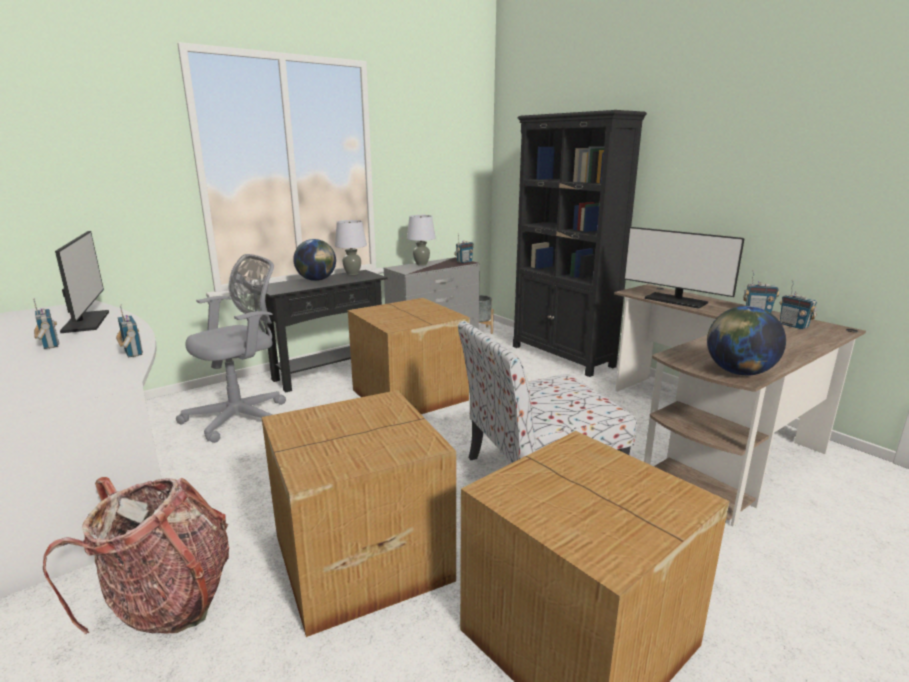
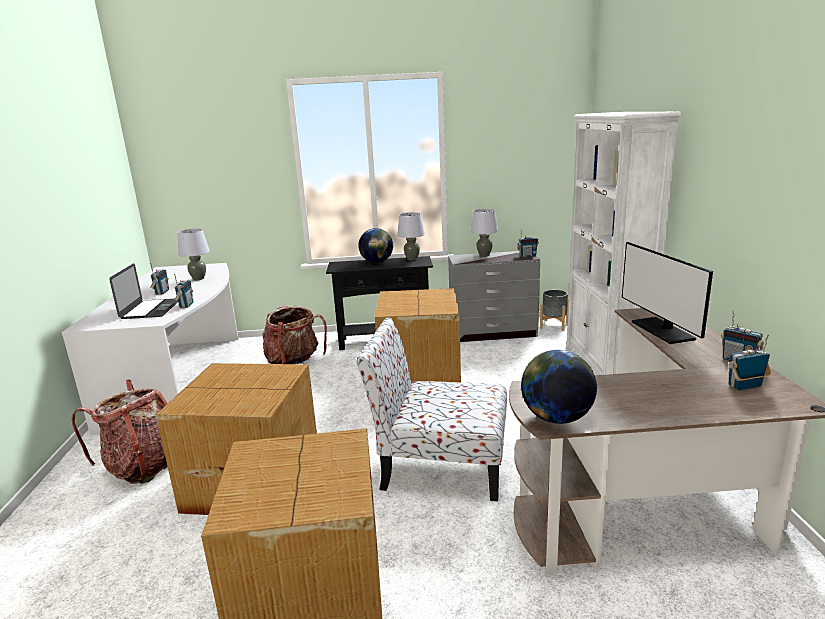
camera: 35 degrees right, 0 degrees up
monitor [55,231,109,333] -> grey table lamp [178,228,210,280]
grey office chair [176,254,286,443] -> backpack [262,306,327,364]
black bookcase [513,110,647,377] -> white bookcase [566,112,681,375]
radio [780,280,817,329] -> radio turned 75 degrees clockwise [728,335,771,390]
none -> laptop [109,263,178,319]

